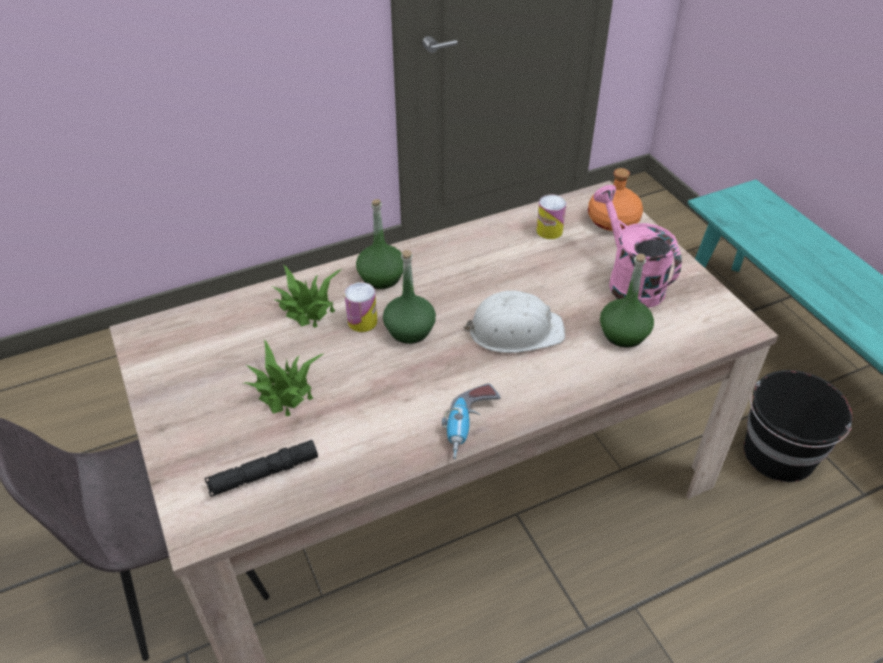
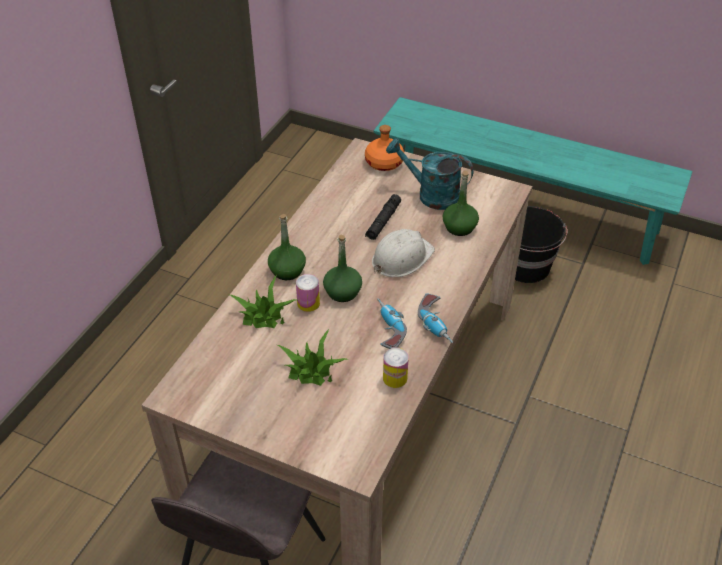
camera: 40 degrees left, 0 degrees up
black flashlight [204,440,318,497] -> black flashlight moved to [365,194,401,240]
can [536,194,566,239] -> can moved to [383,348,409,388]
pink watering can [593,185,682,307] -> turquoise watering can [386,138,474,210]
none -> power drill [377,298,407,349]

